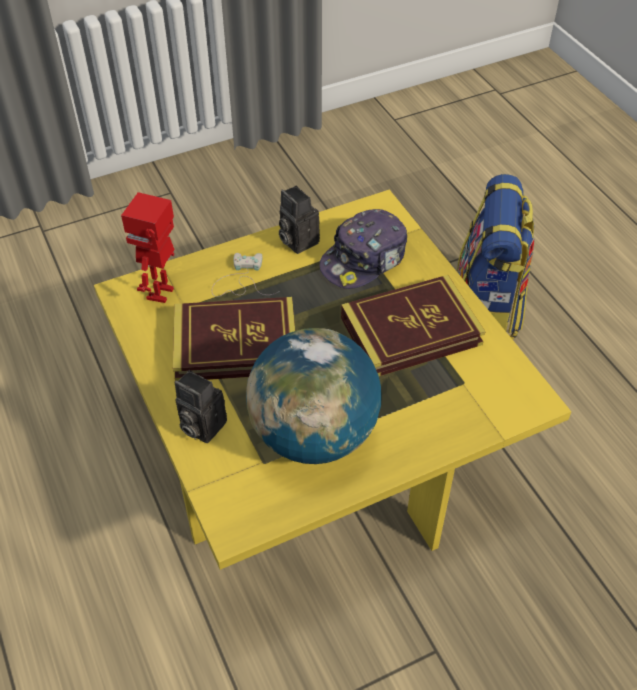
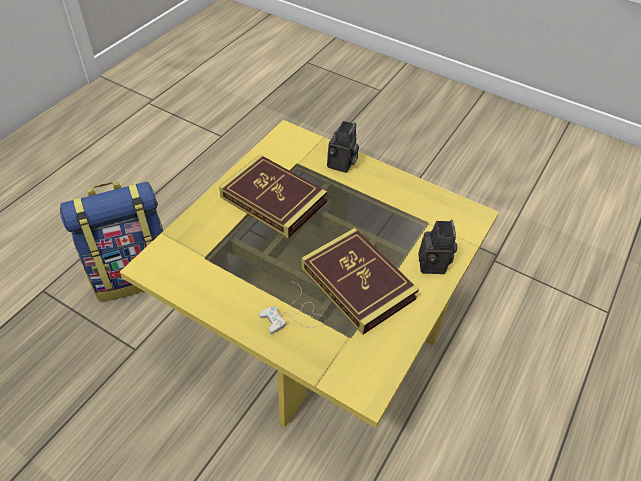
camera: 125 degrees left, 0 degrees up
toy robot [121,192,175,303] -> none
globe [246,328,382,464] -> none
camera [279,186,320,254] -> camera moved to [327,121,359,173]
cap [320,209,407,289] -> none

